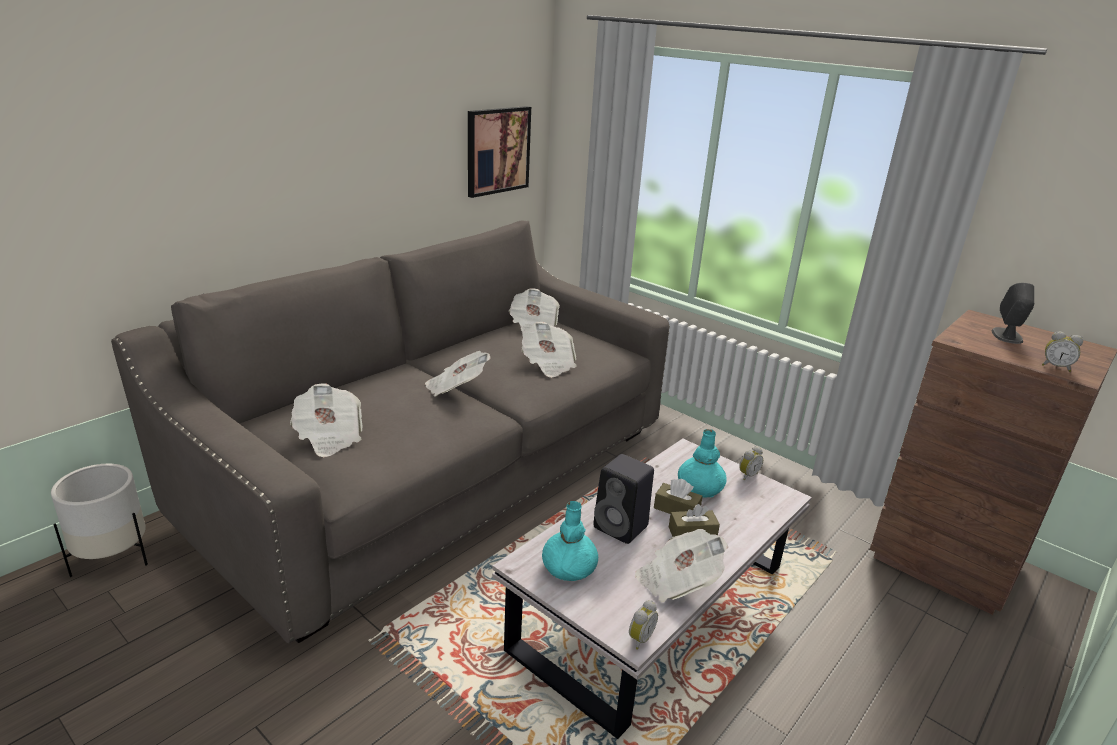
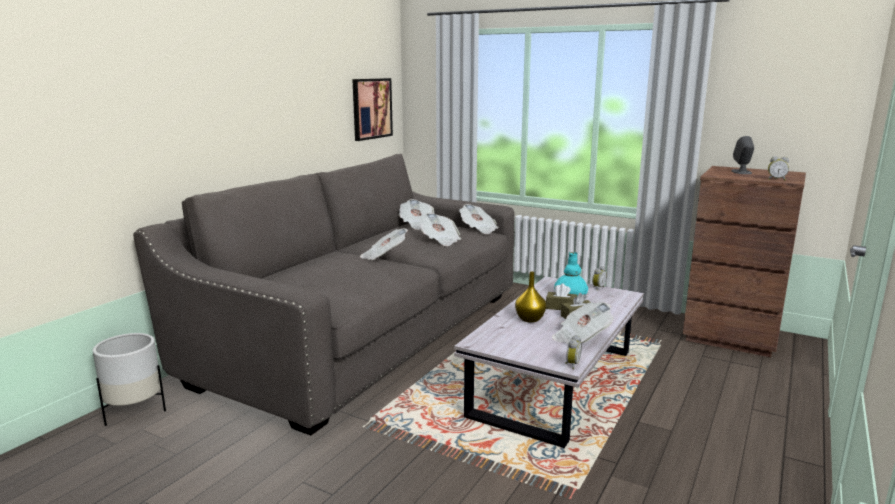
camera: 10 degrees left, 10 degrees down
newspaper [290,383,362,457] -> newspaper moved to [459,204,499,234]
turquoise vase [542,501,598,581] -> none
black speaker [593,454,654,544] -> yellow vase [515,272,546,323]

